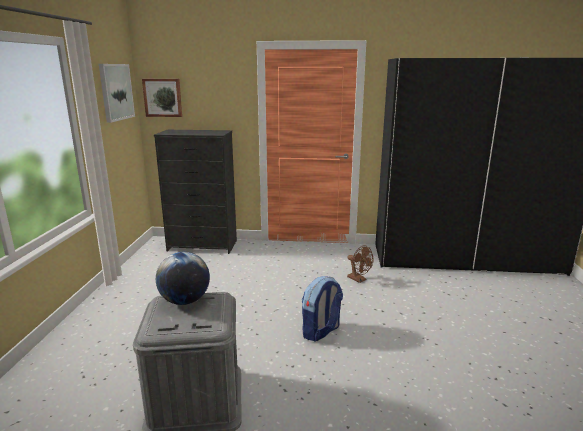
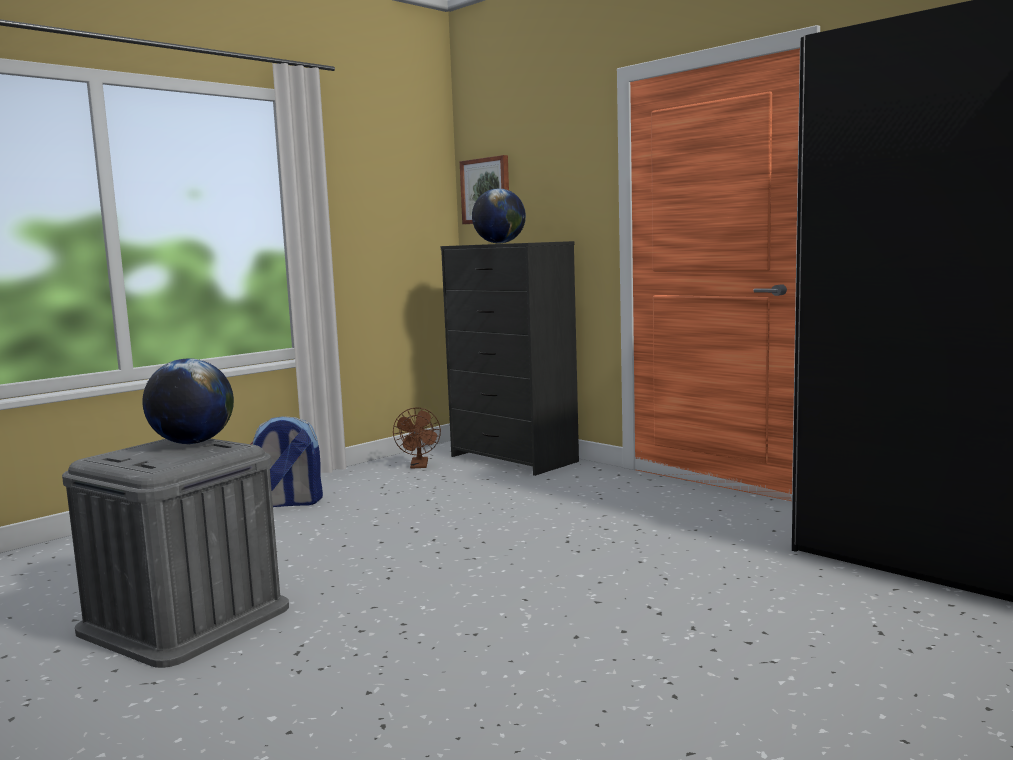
camera: 40 degrees right, 10 degrees down
picture [99,64,135,123] -> none
backpack [302,276,343,342] -> backpack moved to [251,416,323,507]
brown fan [347,245,374,283] -> brown fan moved to [393,408,441,469]
none -> globe [472,188,526,244]

